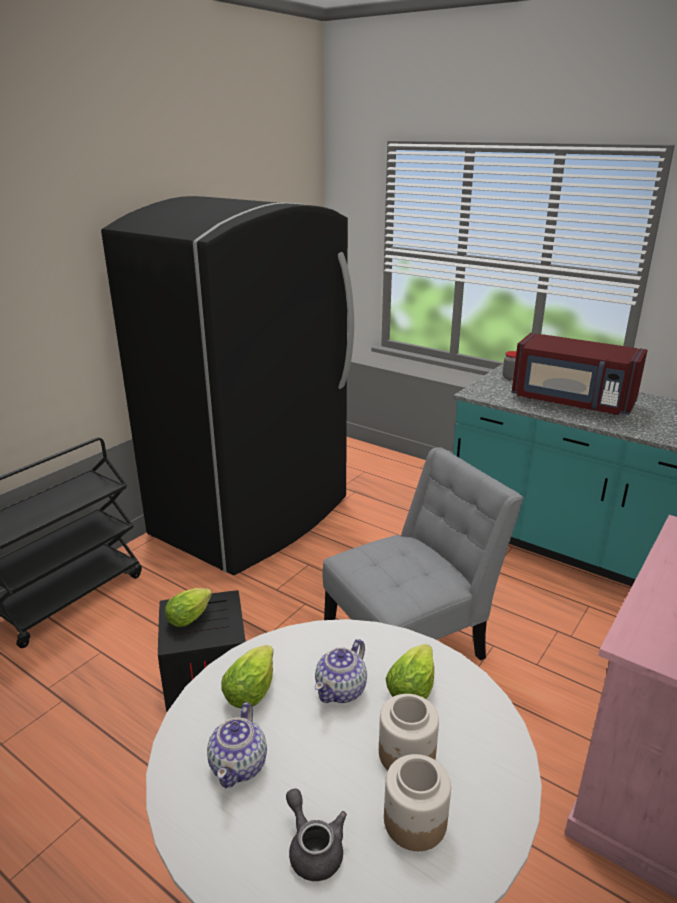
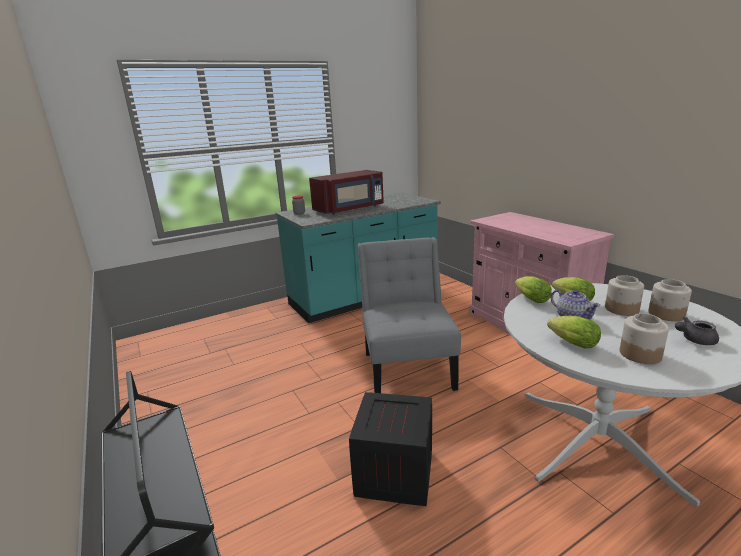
camera: 65 degrees left, 5 degrees down
black fridge [101,196,354,575] -> none
lettuce [165,588,212,627] -> lettuce moved to [515,276,552,303]
teapot [207,702,267,788] -> jar [620,313,669,364]

